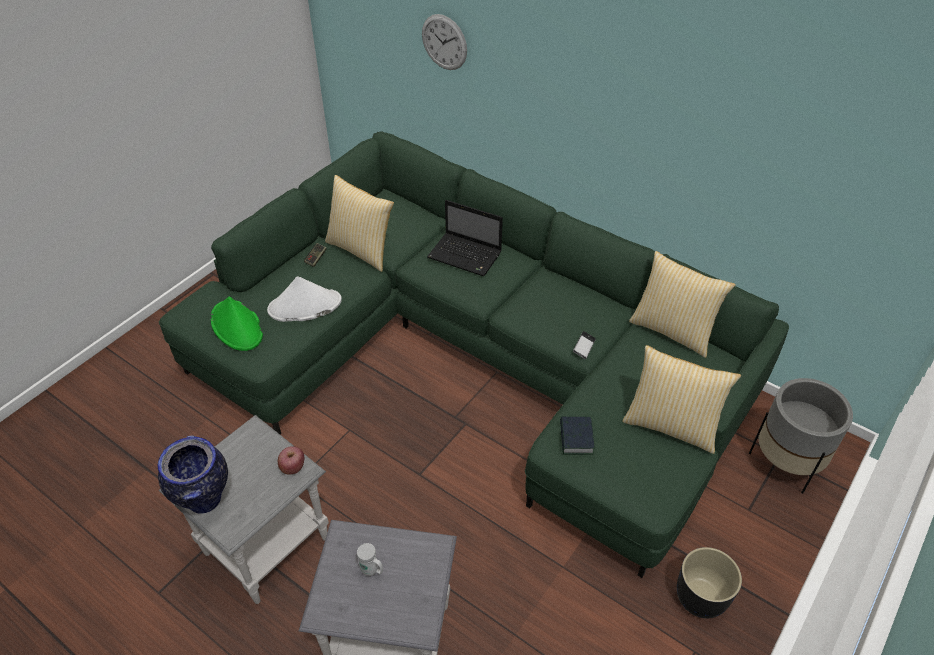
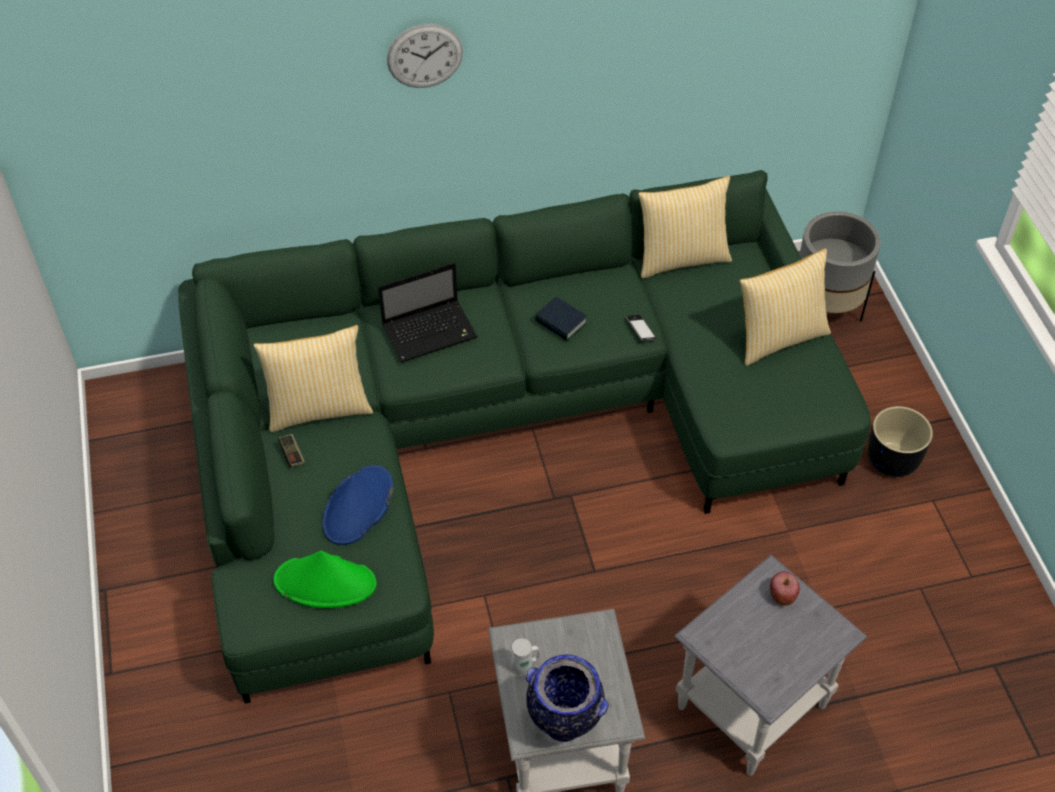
camera: 50 degrees left, 5 degrees up
white hat [267,276,342,322] -> blue hat [322,465,393,545]
apple [278,446,304,475] -> apple moved to [770,571,800,606]
white mug [357,543,383,576] -> white mug moved to [511,638,540,674]
wall clock [422,14,467,70] -> wall clock moved to [387,24,463,88]
book [560,416,594,454] -> book moved to [535,297,587,341]

